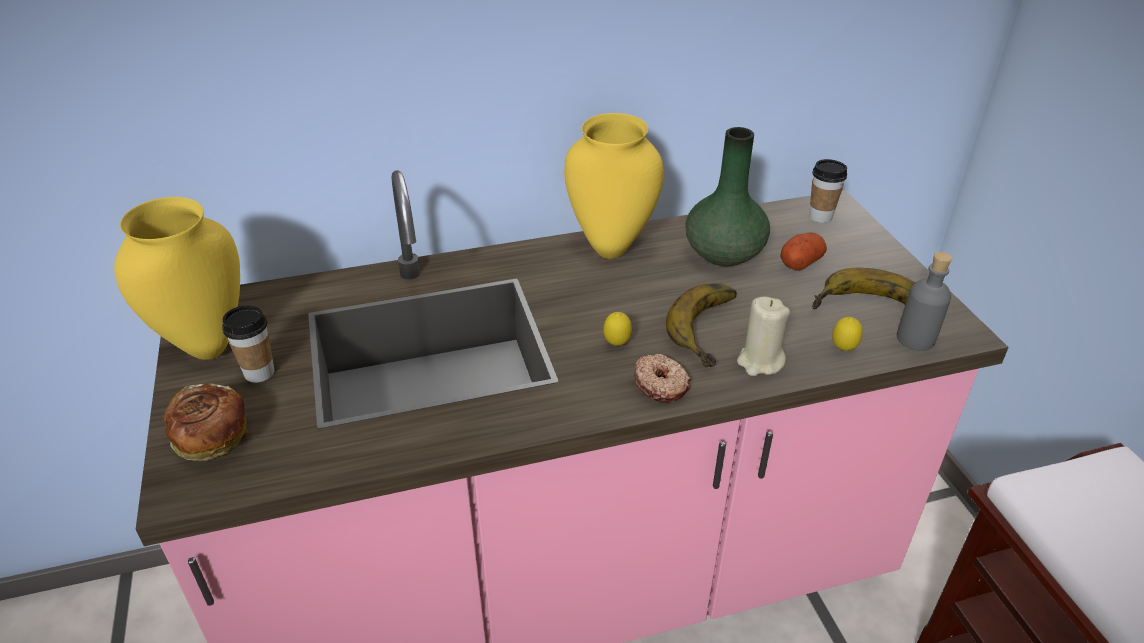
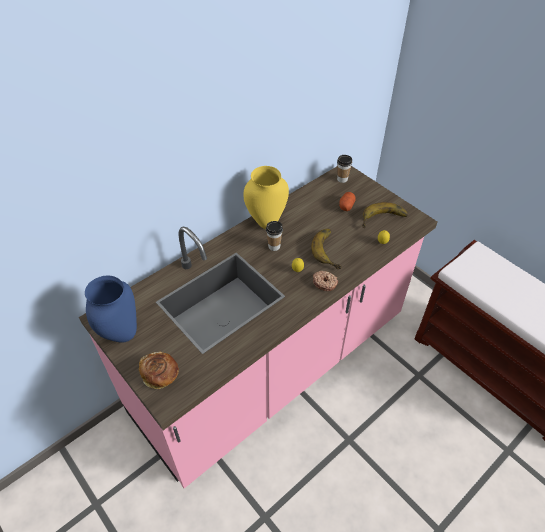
camera: 25 degrees left, 10 degrees up
yellow vase [114,197,240,360] -> blue vase [85,276,137,343]
cup [222,306,274,383] -> cup moved to [266,221,283,251]
green vase [685,127,770,267] -> none
beige candle [737,297,790,376] -> none
grey bottle [897,252,952,351] -> none

